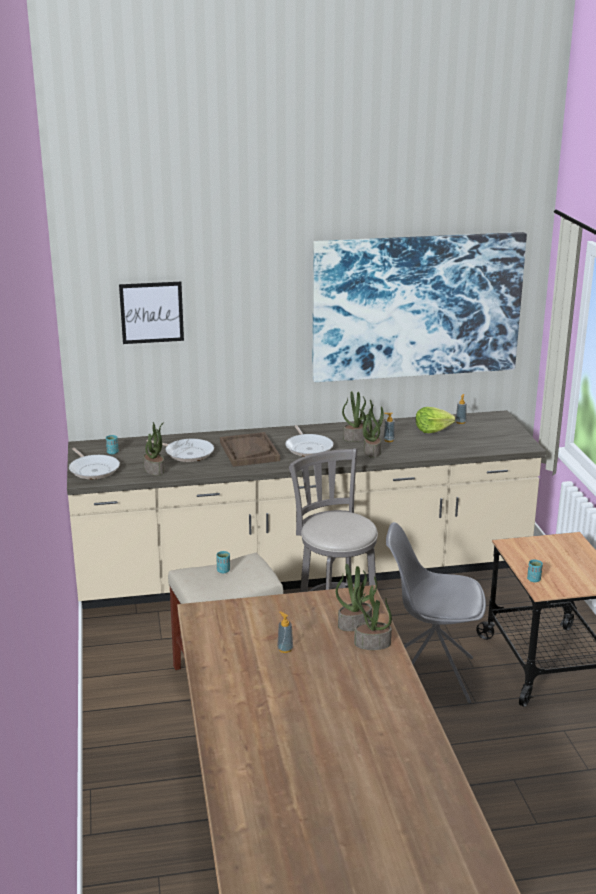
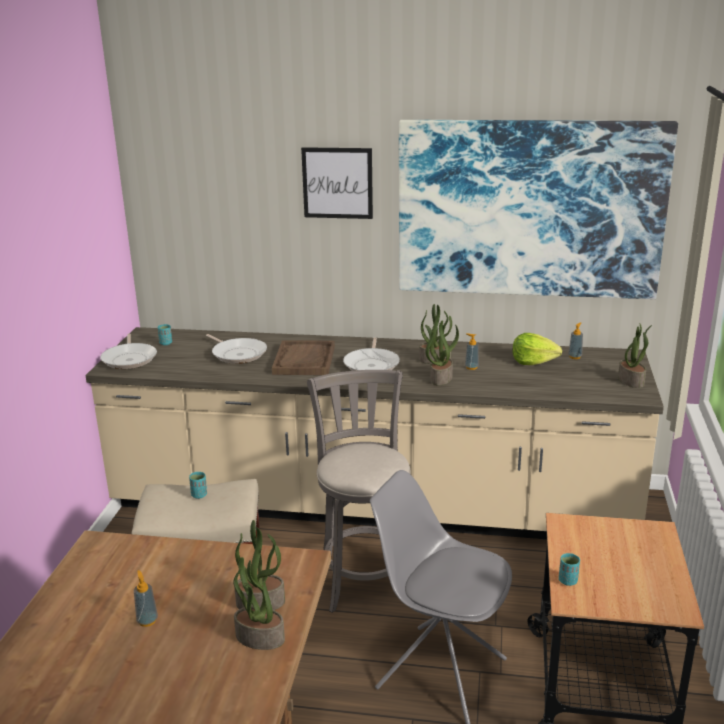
camera: 20 degrees right, 0 degrees up
picture [119,282,184,344] -> picture moved to [301,147,373,219]
potted plant [143,422,165,475] -> potted plant moved to [618,324,652,388]

